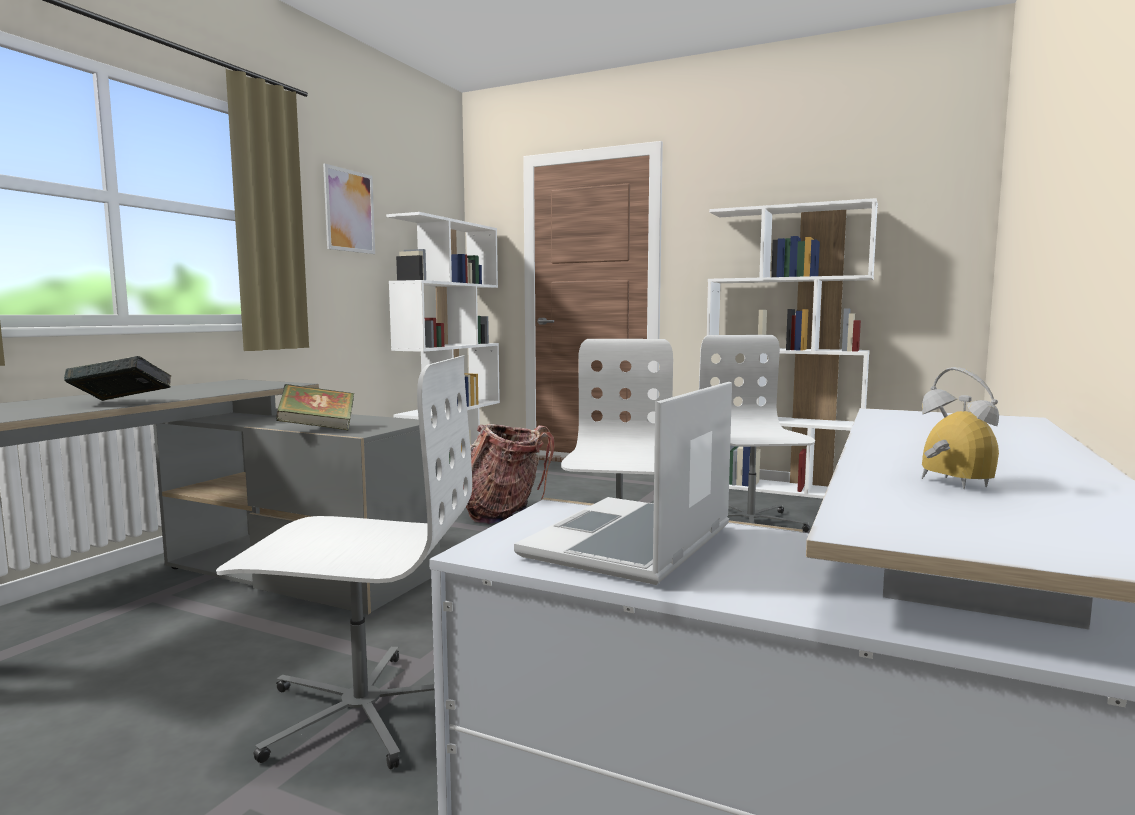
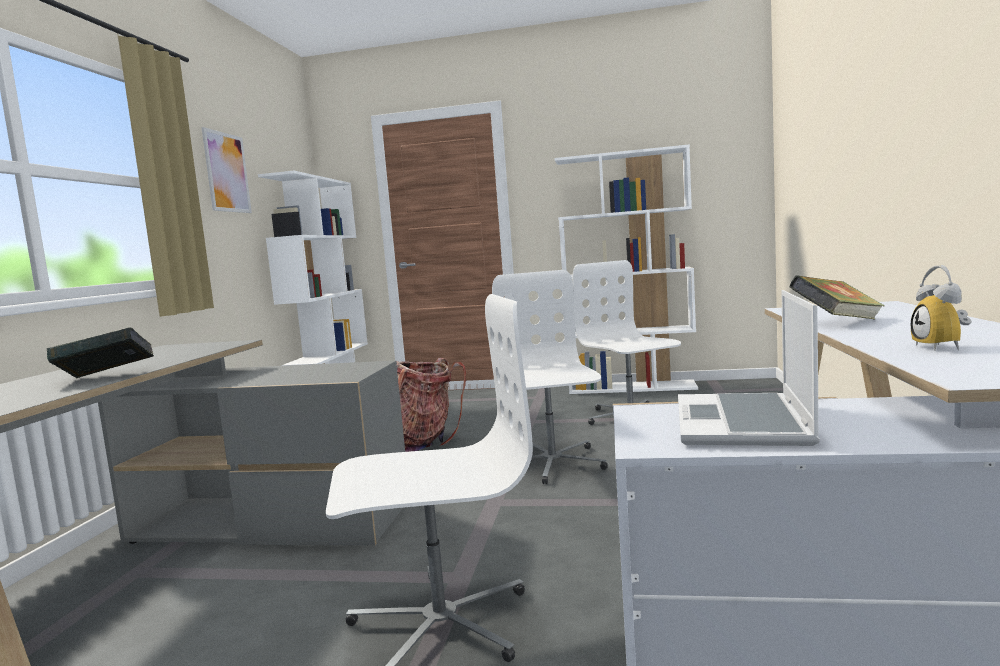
camera: 15 degrees left, 0 degrees up
book [276,384,354,430] -> book moved to [789,275,885,320]
alarm clock [922,367,999,489] -> alarm clock turned 135 degrees counterclockwise [911,265,972,351]

